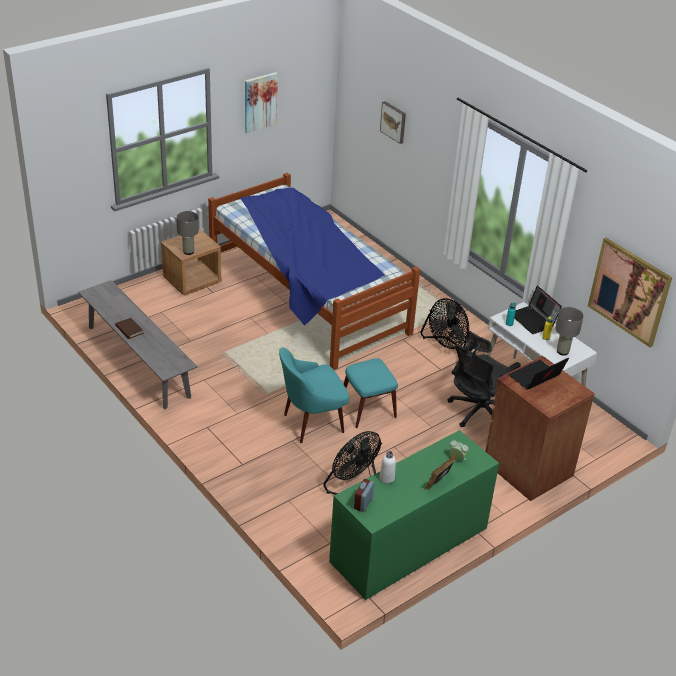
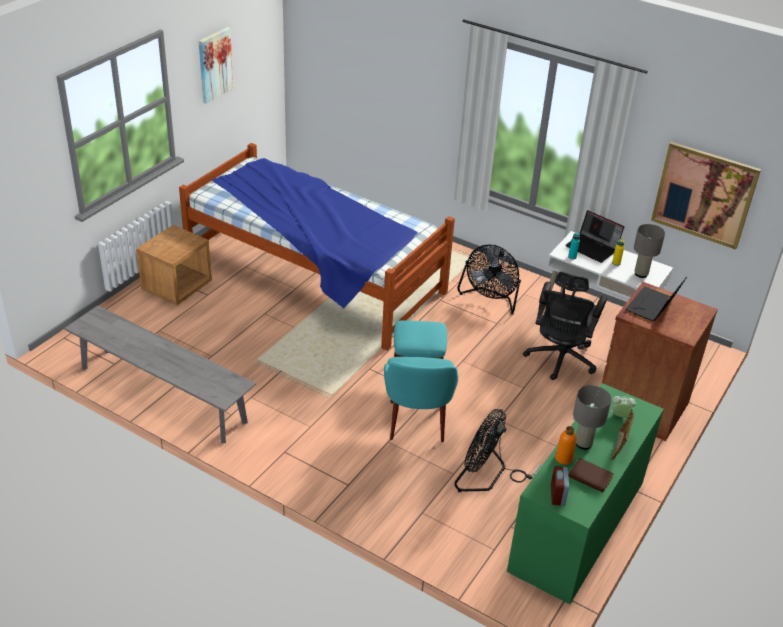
camera: 20 degrees left, 0 degrees up
brown book [115,318,144,339] -> brown book moved to [568,458,614,493]
grey table lamp [176,211,199,255] -> grey table lamp moved to [573,385,611,450]
turquoise armchair [279,347,398,443] -> turquoise armchair turned 45 degrees counterclockwise [384,320,458,442]
picture [380,101,406,144] -> none
white bottle [380,451,396,484] -> orange bottle [555,426,576,465]

